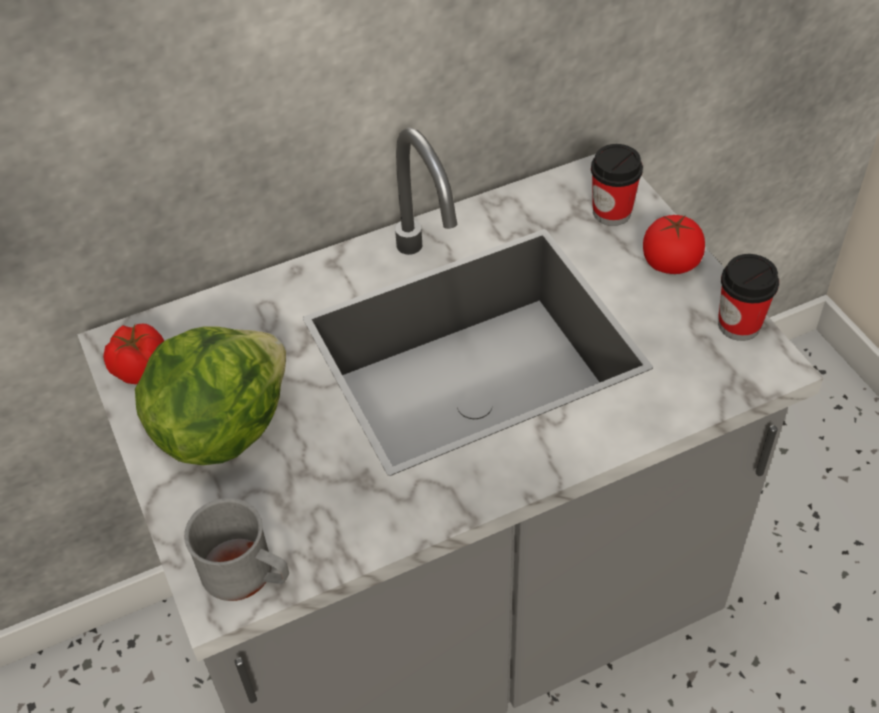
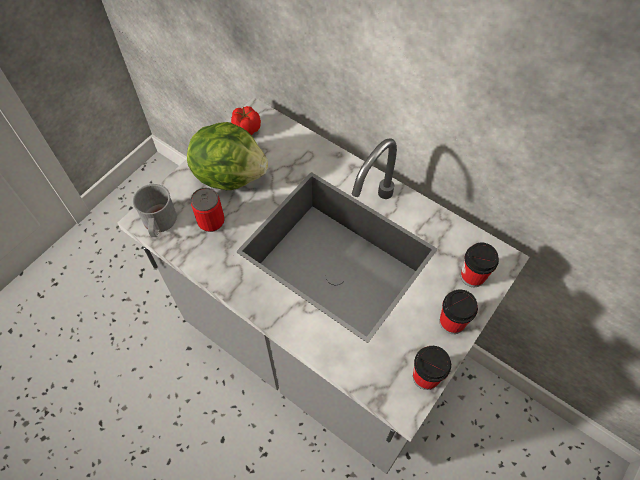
camera: 60 degrees right, 10 degrees up
tomato [643,215,705,274] -> cup [440,289,478,334]
none -> can [191,188,225,232]

